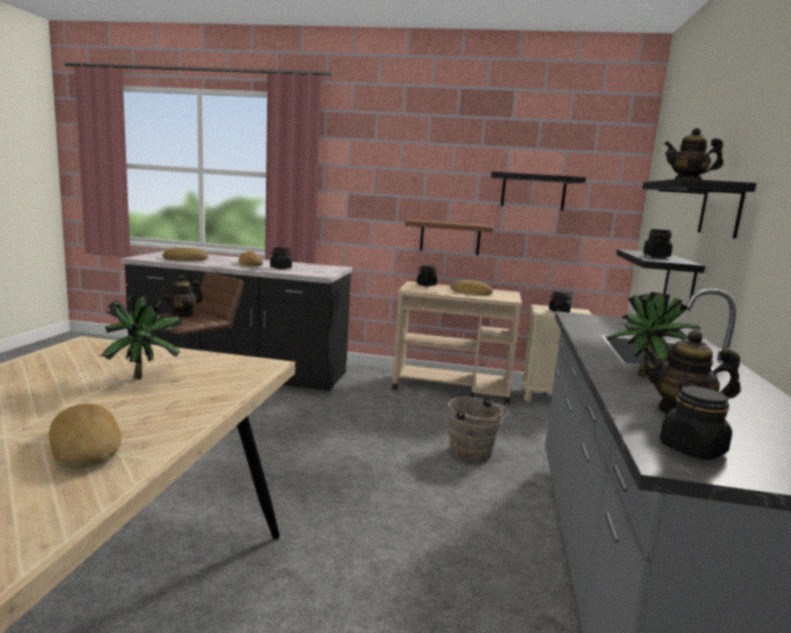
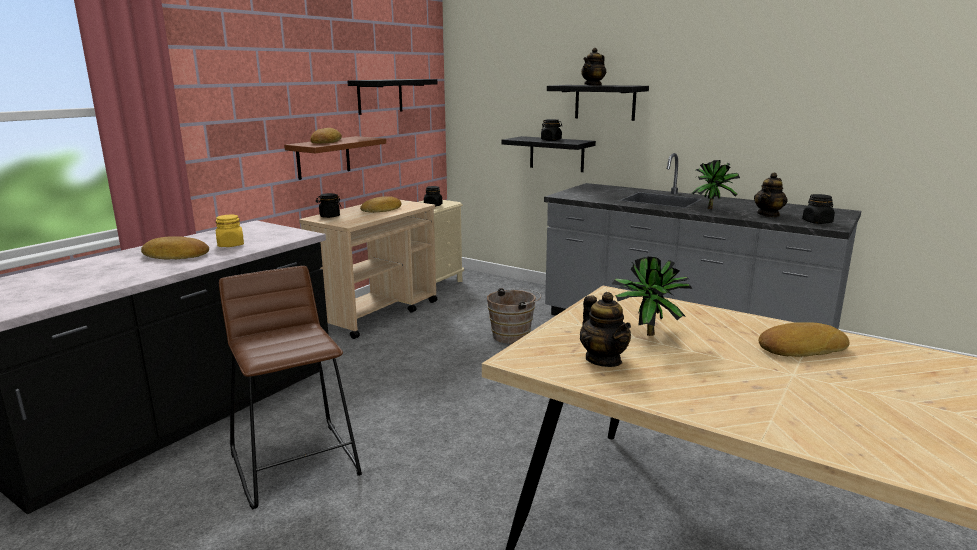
camera: 65 degrees left, 5 degrees up
teapot [160,275,203,317] -> teapot moved to [580,292,631,367]
bread [162,248,208,261] -> bread moved to [310,128,342,144]
black jar [270,247,292,269] -> yellow jar [215,215,244,247]

